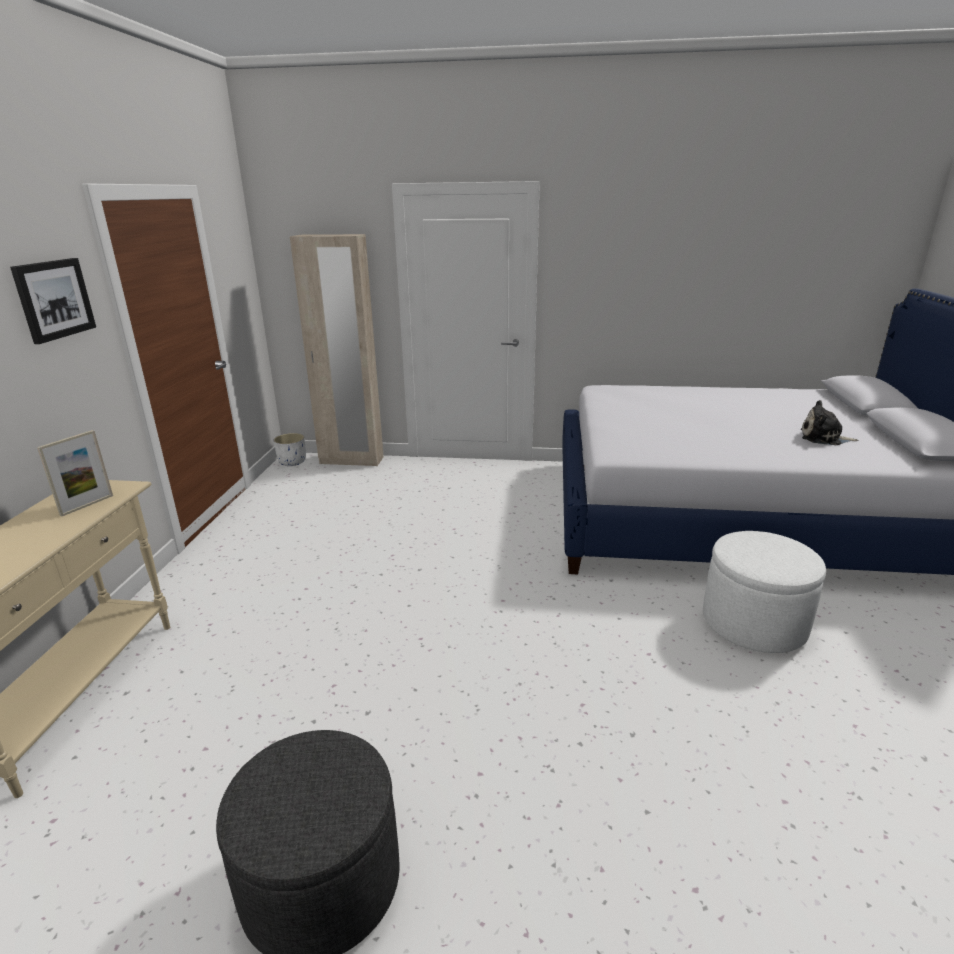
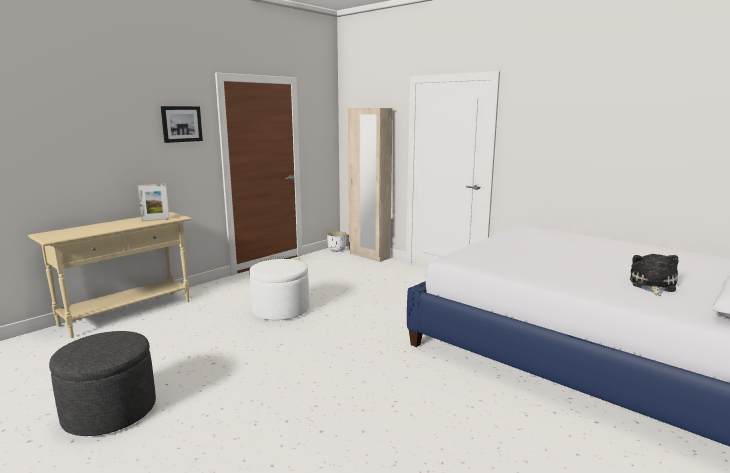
camera: 35 degrees right, 10 degrees down
white ottoman [703,531,826,653] -> white ottoman moved to [249,259,309,320]
plush toy [801,400,858,445] -> plush toy turned 60 degrees clockwise [630,254,678,296]

